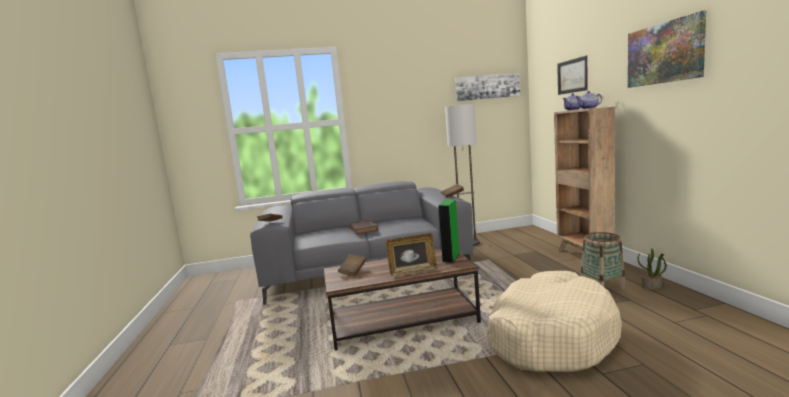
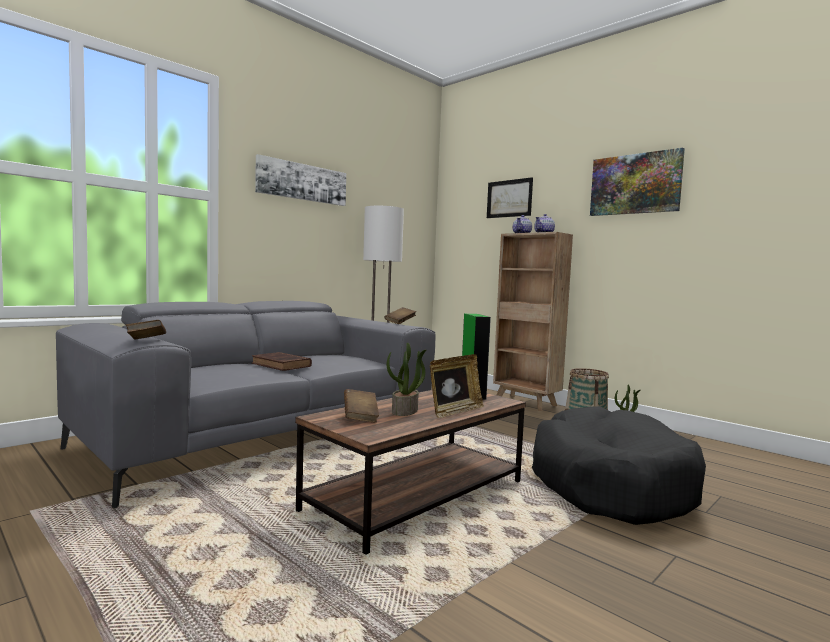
camera: 35 degrees left, 5 degrees down
picture [455,73,520,101] -> picture moved to [255,154,346,206]
beige dog bed [487,271,622,372] -> black dog bed [532,406,706,525]
none -> potted plant [387,342,426,416]

